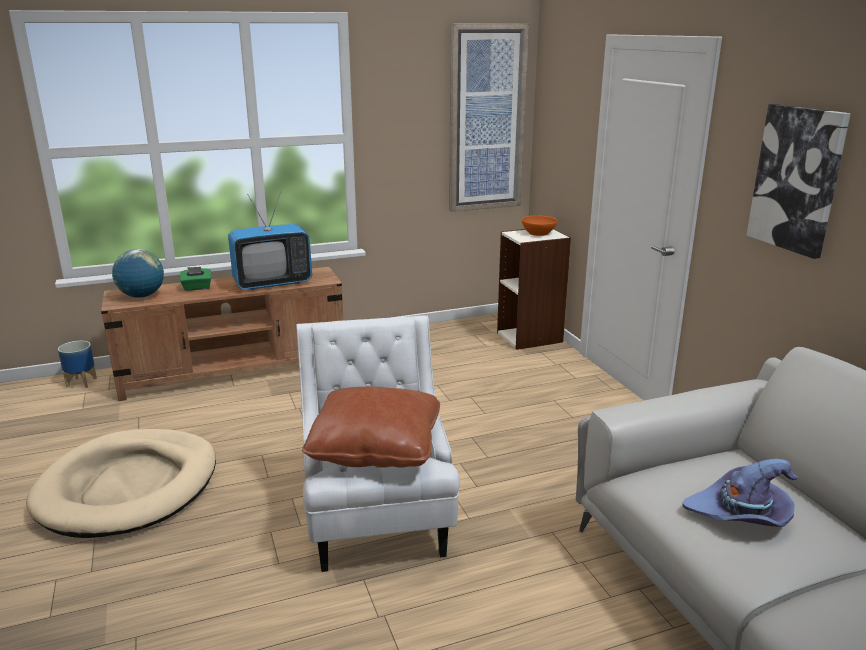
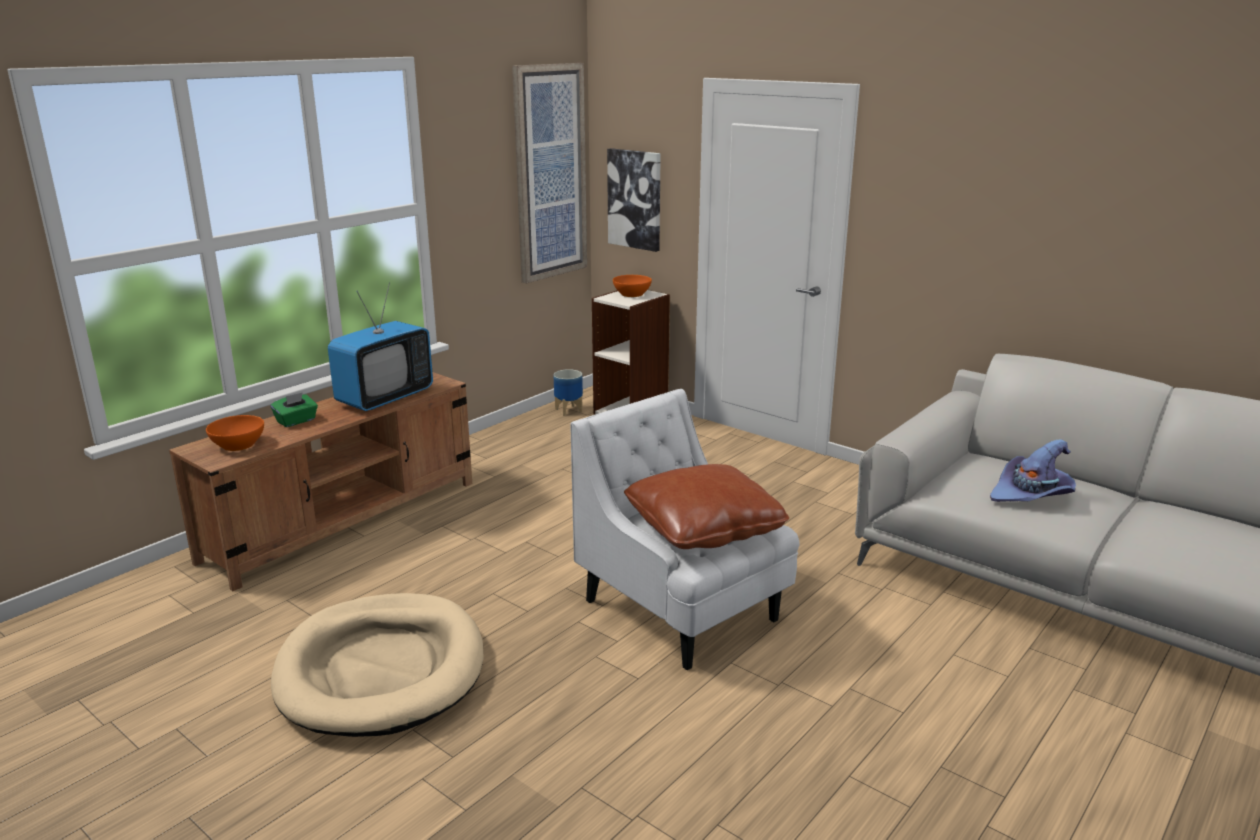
camera: 30 degrees left, 0 degrees up
planter [58,341,97,388] -> planter moved to [553,369,583,416]
globe [112,249,164,298] -> orange bowl [206,415,264,451]
picture [746,104,851,259] -> picture moved to [607,148,661,252]

